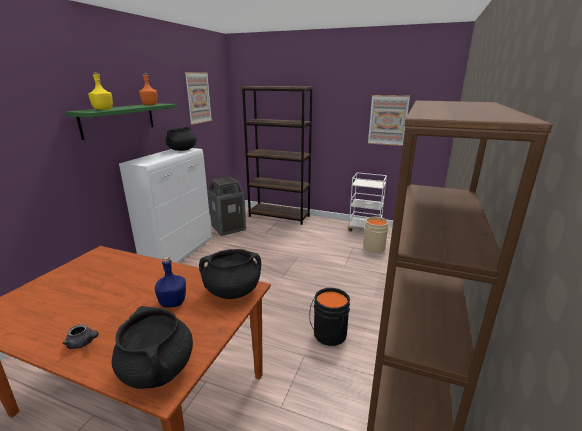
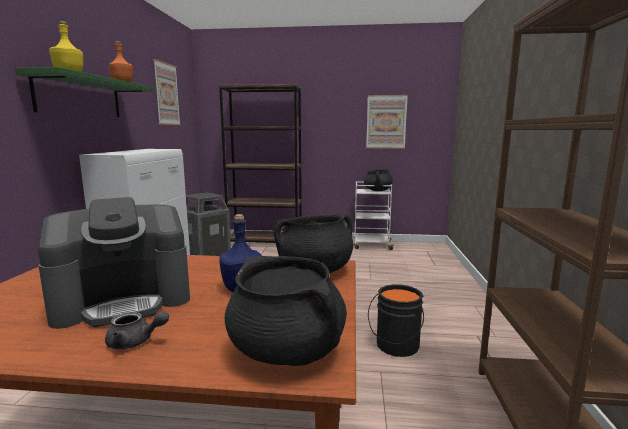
camera: 15 degrees left, 10 degrees down
black cooking pot [166,126,197,151] -> black cooking pot moved to [364,169,393,191]
beige bucket [363,217,390,253] -> none
none -> coffee machine [38,197,190,329]

